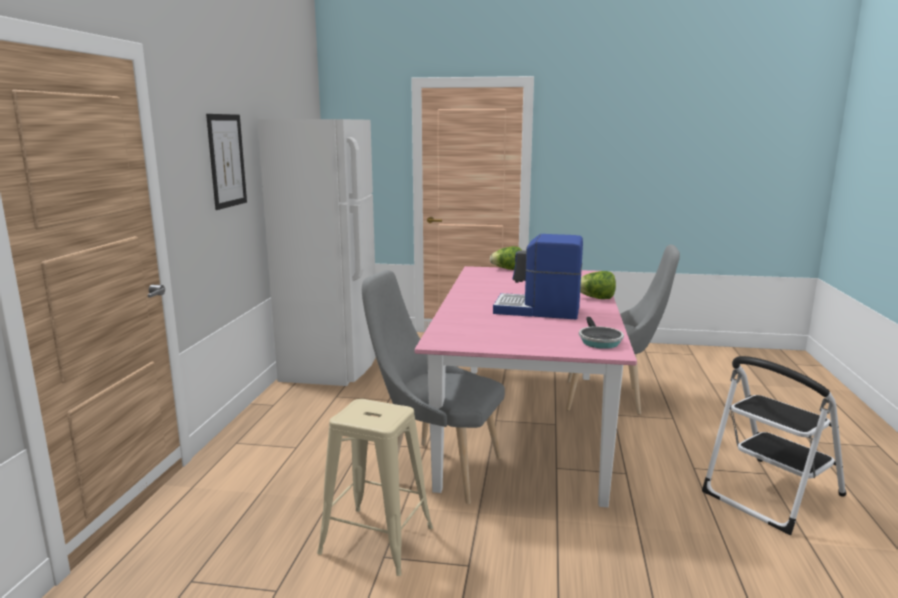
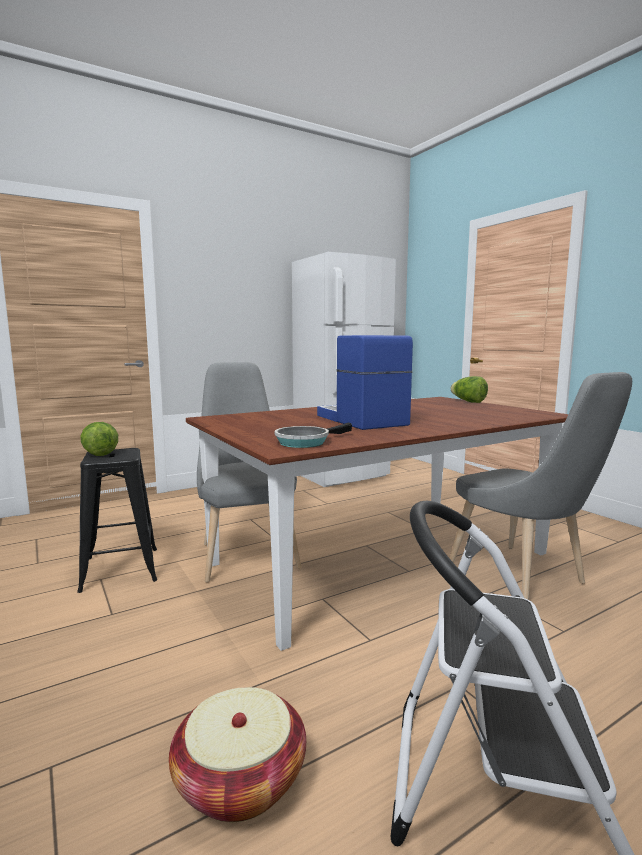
camera: 50 degrees right, 5 degrees down
picture [206,114,247,210] -> none
beige stool [317,399,433,576] -> black stool [77,448,157,593]
pink dining table [415,266,637,508] -> brown dining table [186,397,568,651]
lettuce [580,271,616,299] -> lettuce moved to [81,422,118,456]
none -> basket [169,687,306,822]

